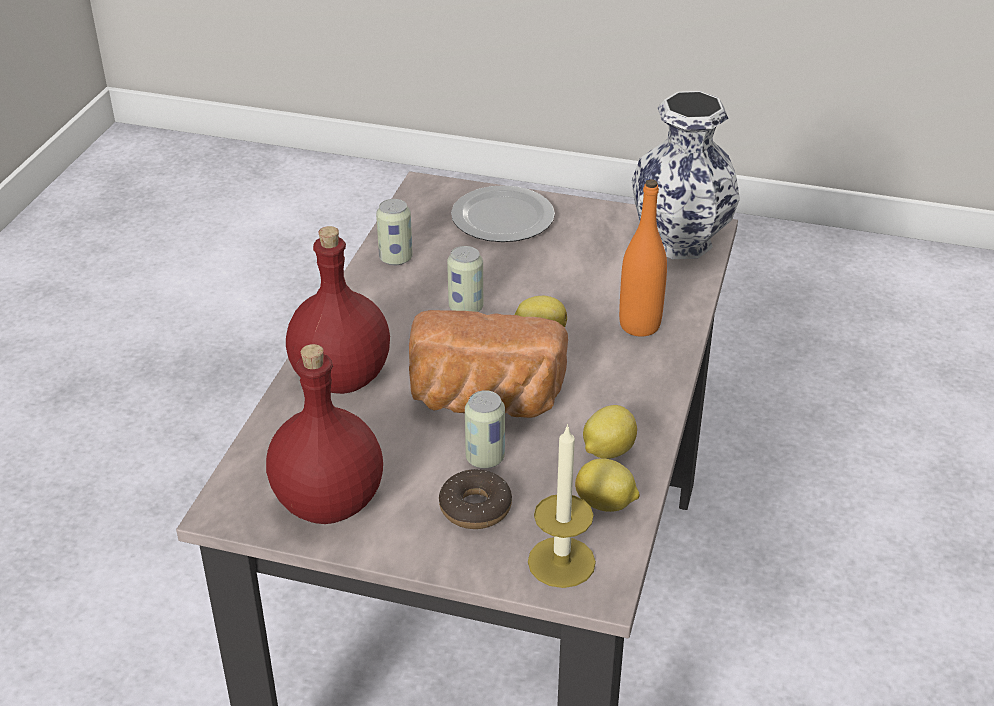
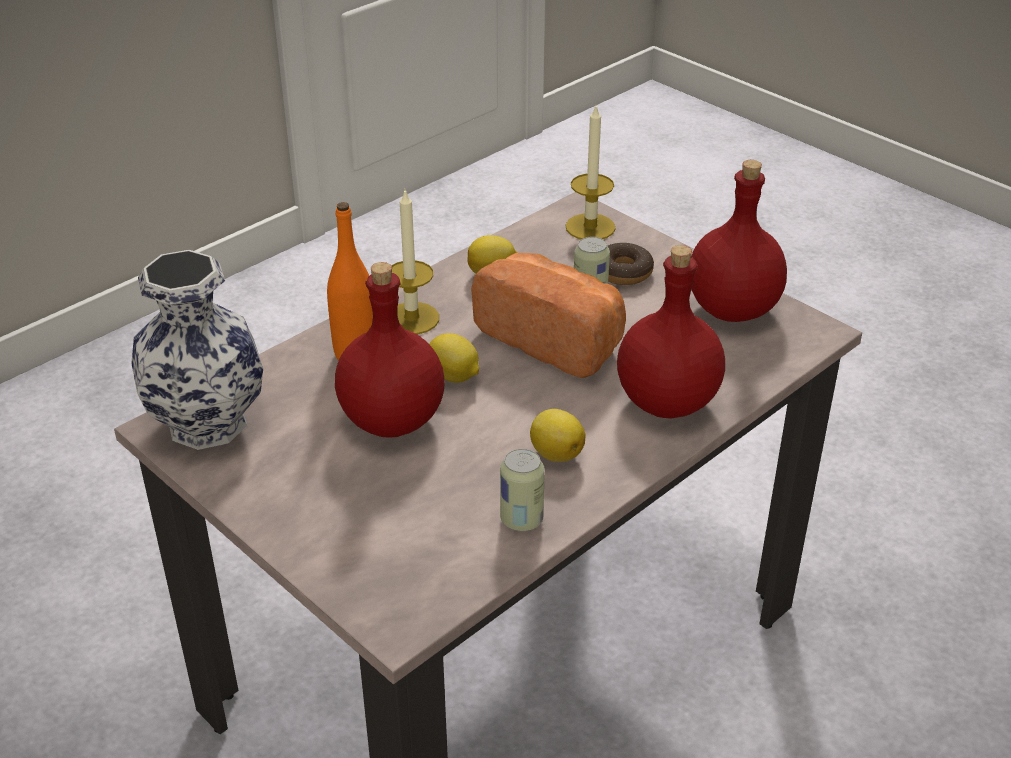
camera: 150 degrees left, 0 degrees up
can [447,246,483,312] -> none
plate [451,185,555,242] -> none
lemon [575,458,640,512] -> lemon moved to [530,409,585,462]
none -> red bottle [335,262,445,437]
none -> candle [391,188,439,335]

